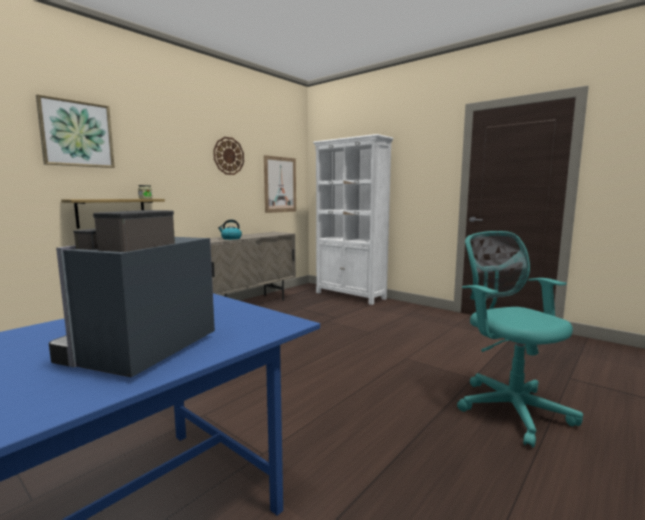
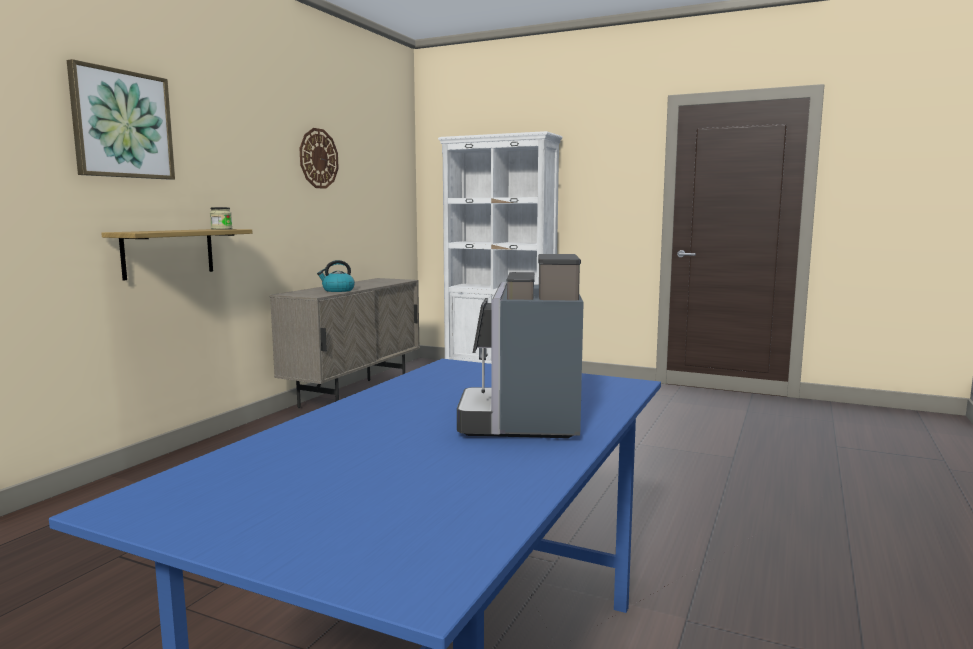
camera: 15 degrees left, 0 degrees up
picture [264,155,296,213] -> none
turquoise office chair [457,231,583,448] -> none

